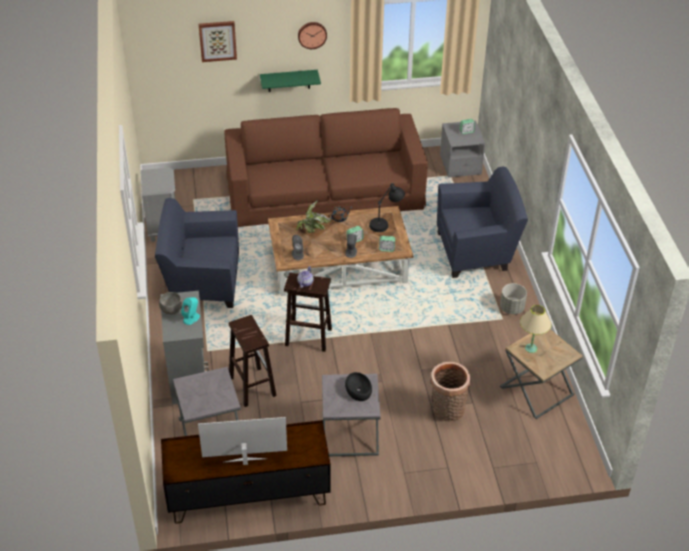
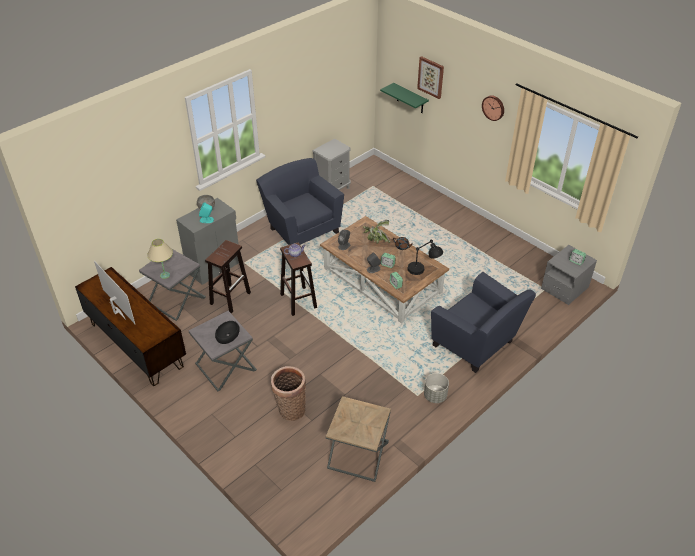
camera: 55 degrees right, 0 degrees up
brown sofa [224,108,428,227] -> none
green shelf [260,70,321,92] -> green shelf moved to [380,83,429,113]
beige table lamp [520,305,552,353] -> beige table lamp moved to [147,239,173,279]

